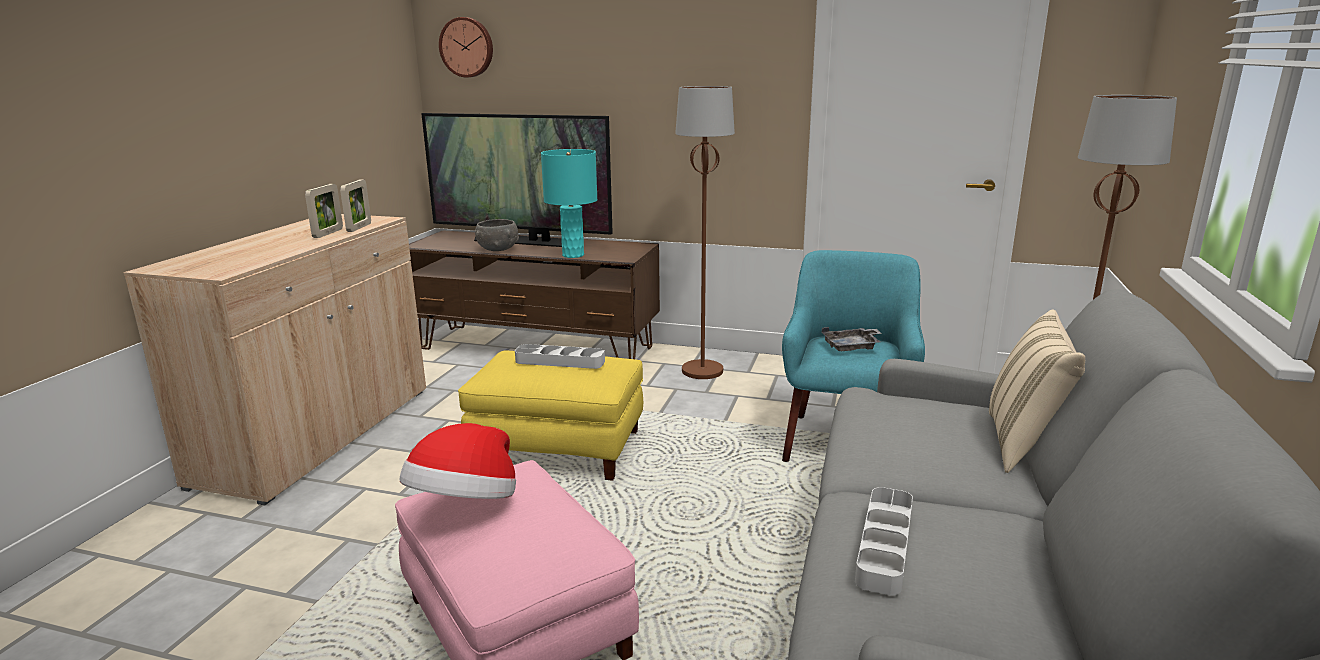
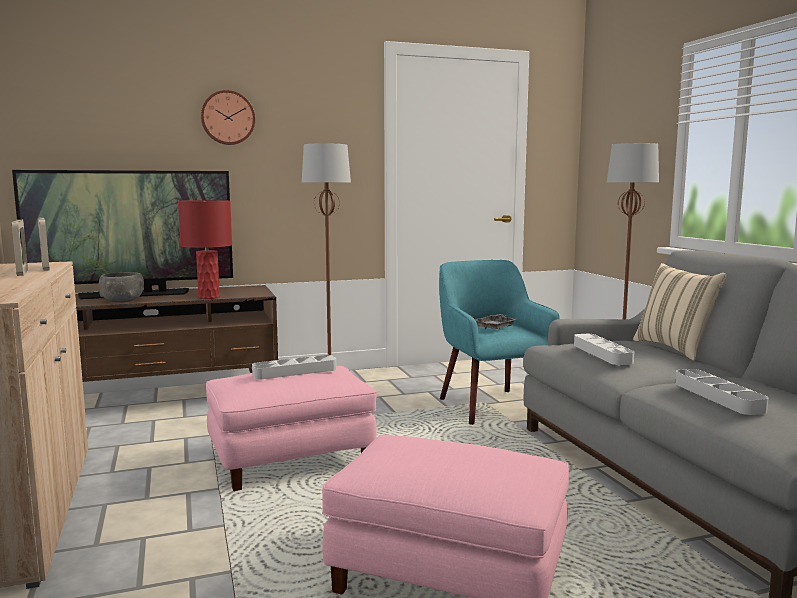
camera: 35 degrees left, 10 degrees down
hat [400,423,516,499] -> none
wall clock [439,17,493,77] -> wall clock moved to [201,90,255,145]
yellow ottoman [458,350,643,481] -> pink ottoman [206,366,377,491]
turquoise table lamp [541,149,598,258] -> red table lamp [178,200,232,299]
none -> grey tray [574,334,634,365]

